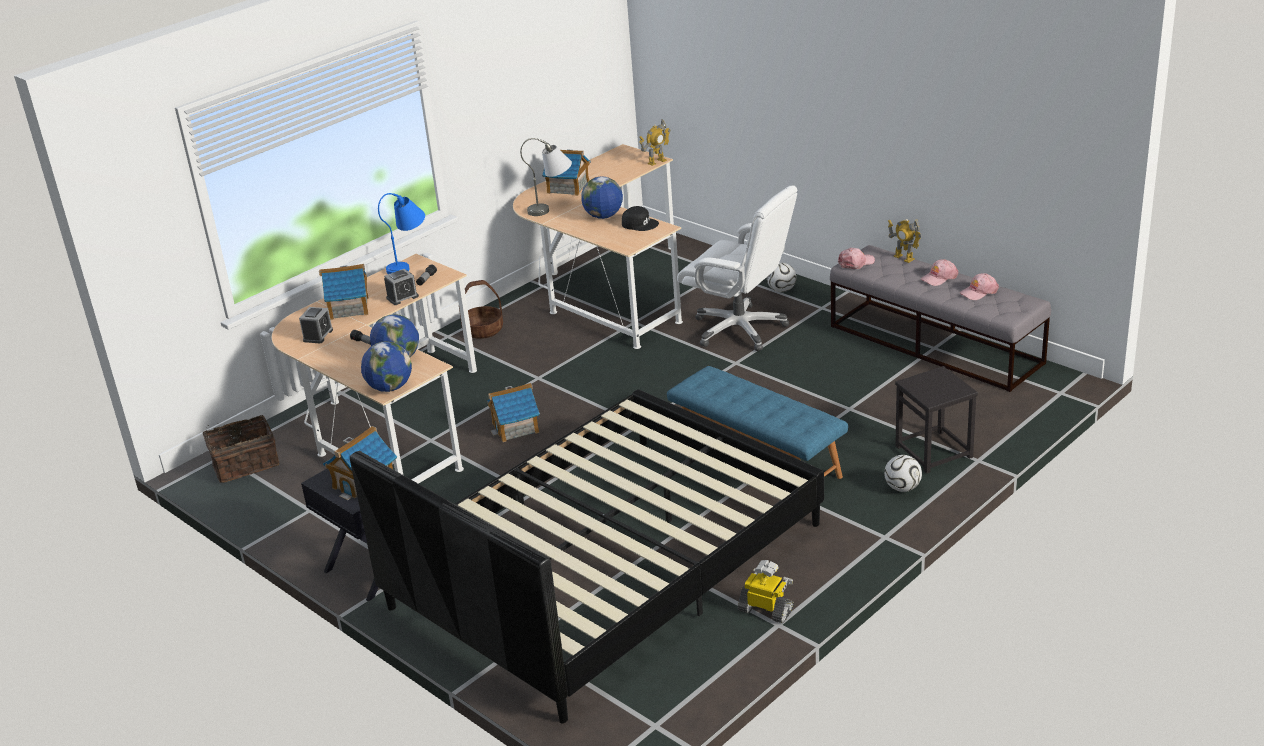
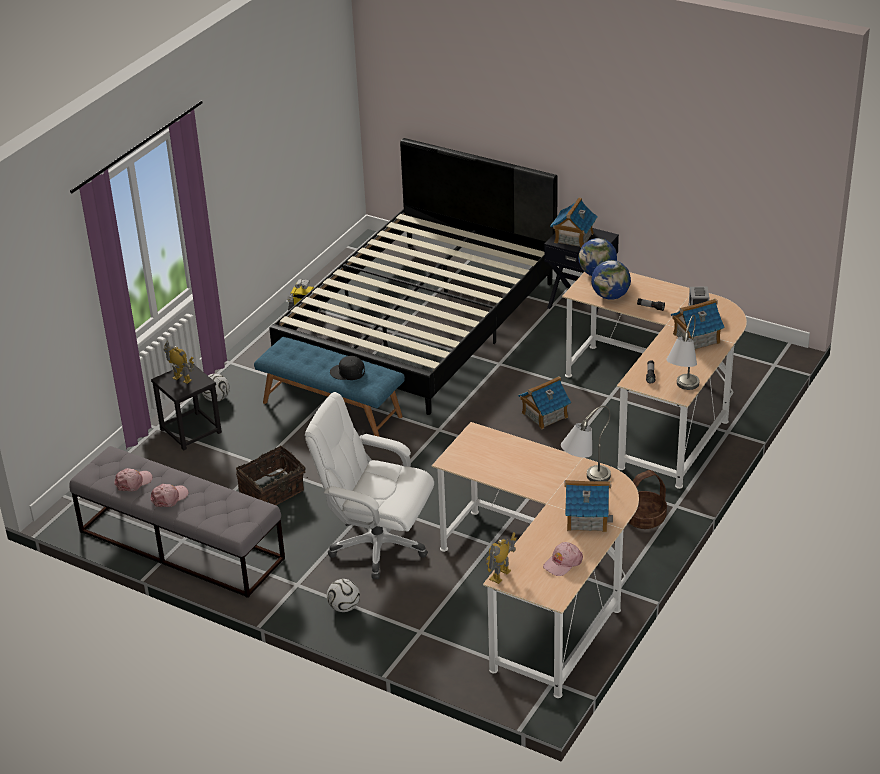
camera: 165 degrees right, 5 degrees up
basket [203,415,279,483] -> basket moved to [236,446,306,505]
blue table lamp [378,193,425,274] -> grey table lamp [666,315,700,390]
alarm clock [384,269,419,305] -> none
globe [581,176,623,219] -> none
black cap [622,206,659,231] -> black cap moved to [330,356,365,380]
pink cap [838,248,875,269] -> pink cap moved to [543,542,583,576]
toy robot [888,219,922,263] -> toy robot moved to [163,341,194,384]

